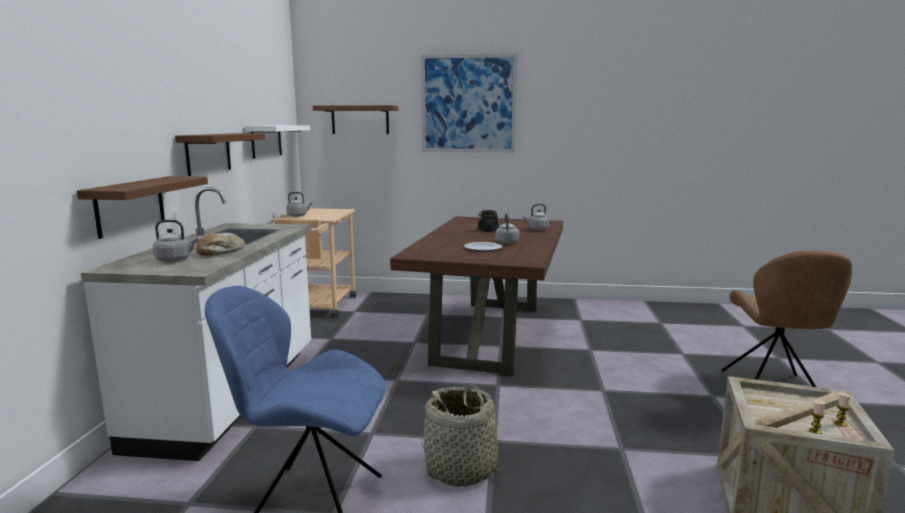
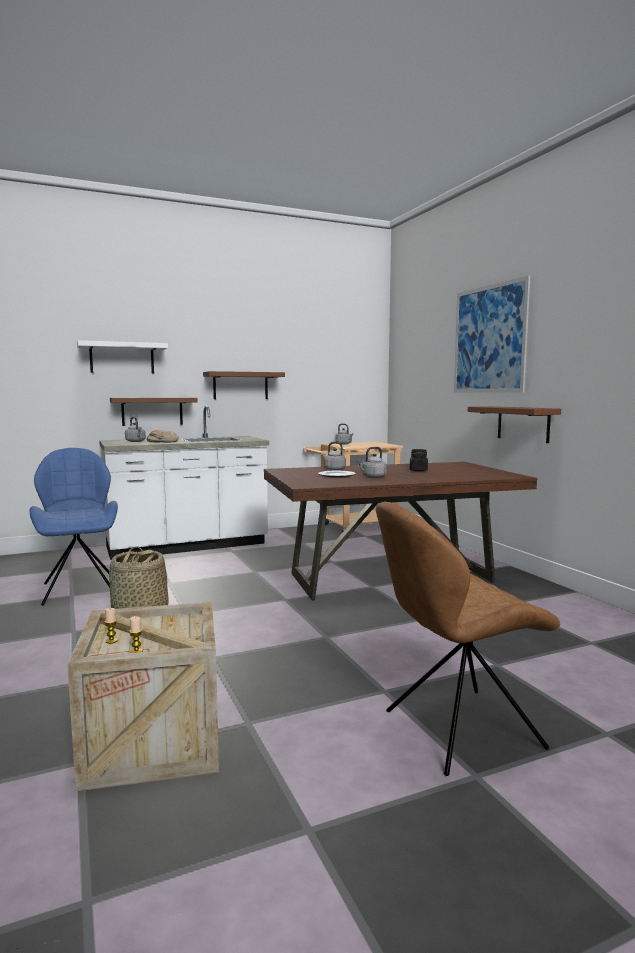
camera: 60 degrees right, 5 degrees down
white shelf [245,125,310,159] -> white shelf moved to [77,340,168,373]
brown shelf [313,105,399,134] -> brown shelf moved to [468,406,561,443]
grey kettle [523,204,549,230] -> grey kettle moved to [322,442,346,470]

